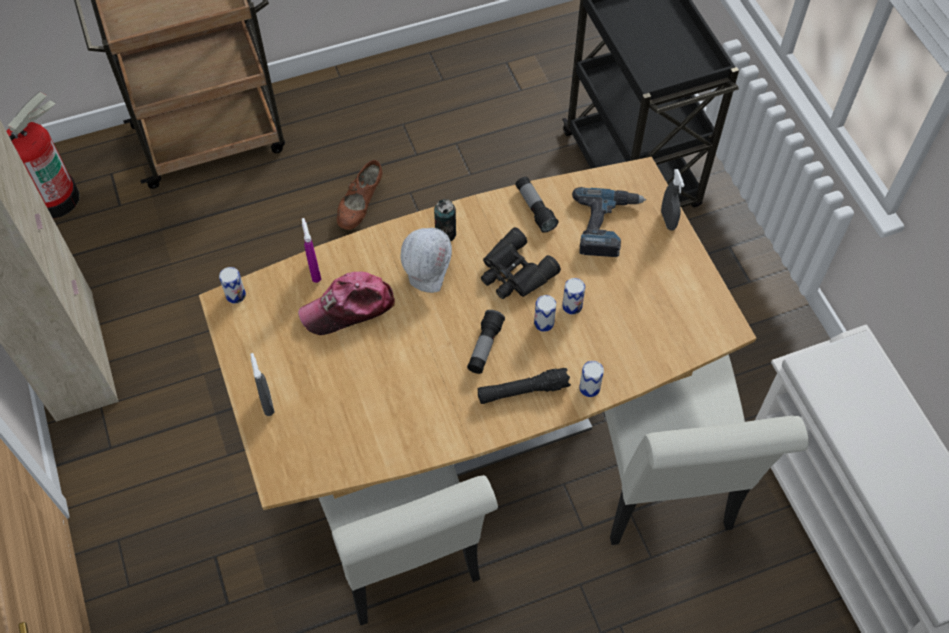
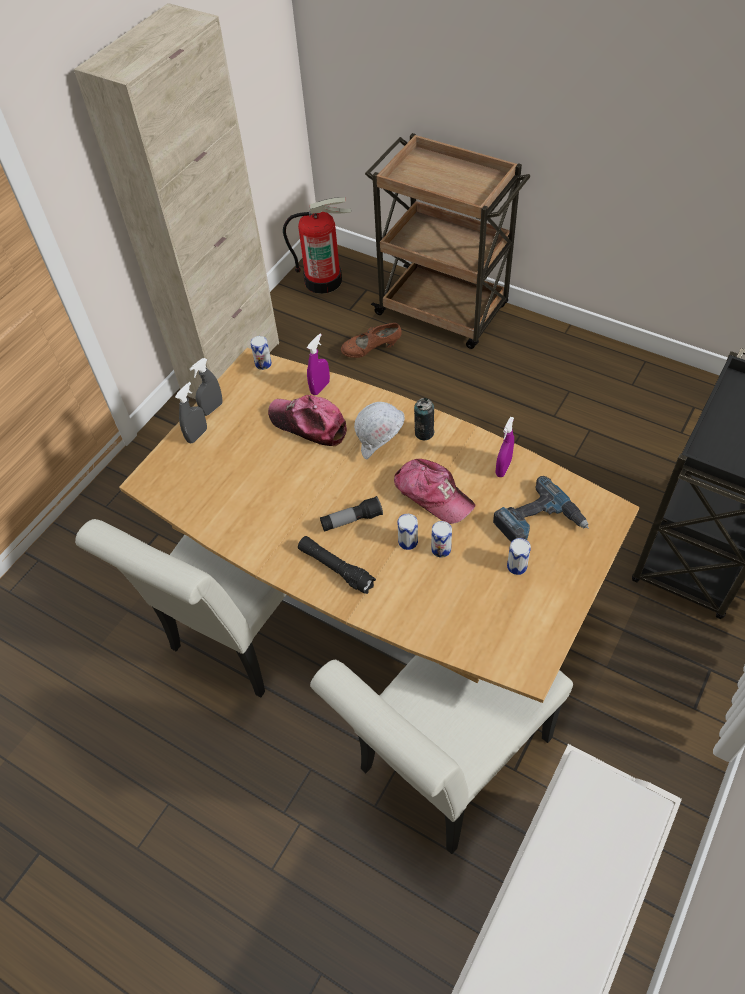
camera: 55 degrees right, 5 degrees down
brown shoe [337,160,382,230] -> brown shoe moved to [341,323,402,358]
black binoculars [481,227,561,299] -> cap [394,459,475,524]
flashlight [515,177,559,233] -> purple spray bottle [496,417,514,477]
can [579,361,604,397] -> can moved to [507,538,531,575]
grey spray bottle [661,169,684,231] -> grey spray bottle moved to [190,358,222,416]

